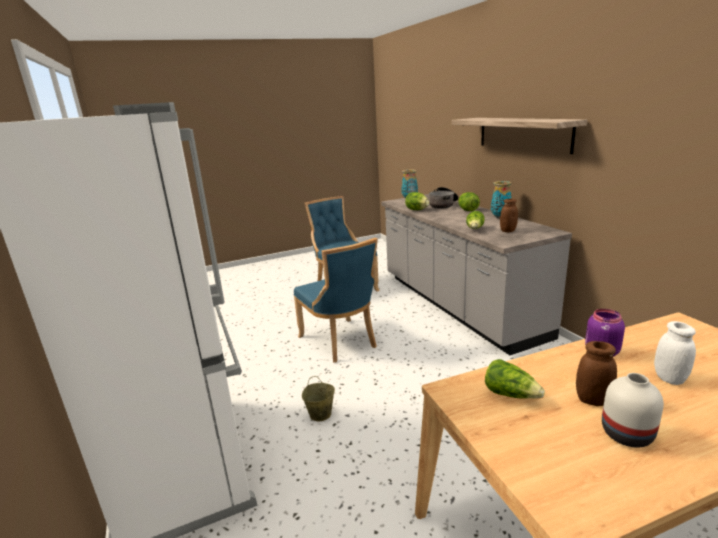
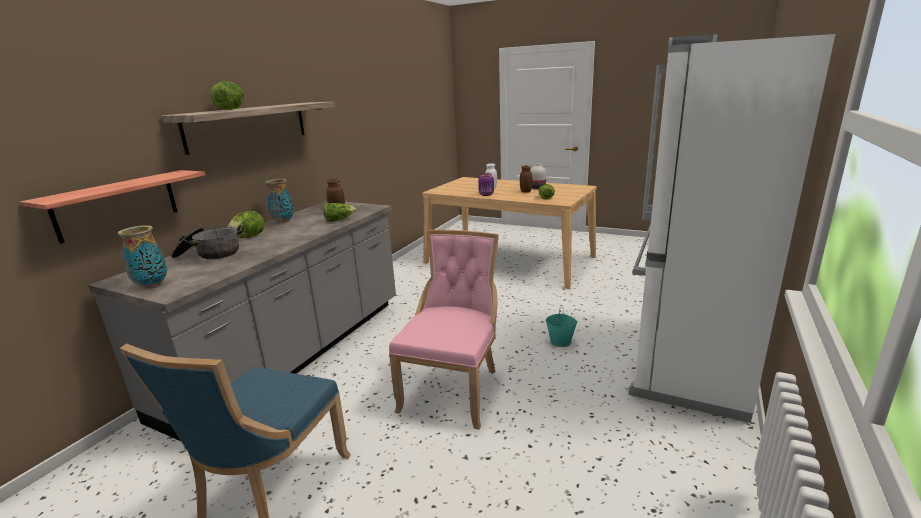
camera: 130 degrees left, 0 degrees up
blue chair [294,238,378,363] -> pink chair [389,230,499,430]
beige bucket [302,376,335,421] -> turquoise bucket [546,305,578,347]
lettuce [405,192,429,210] -> lettuce moved to [210,81,244,110]
none -> shelf [21,170,206,244]

